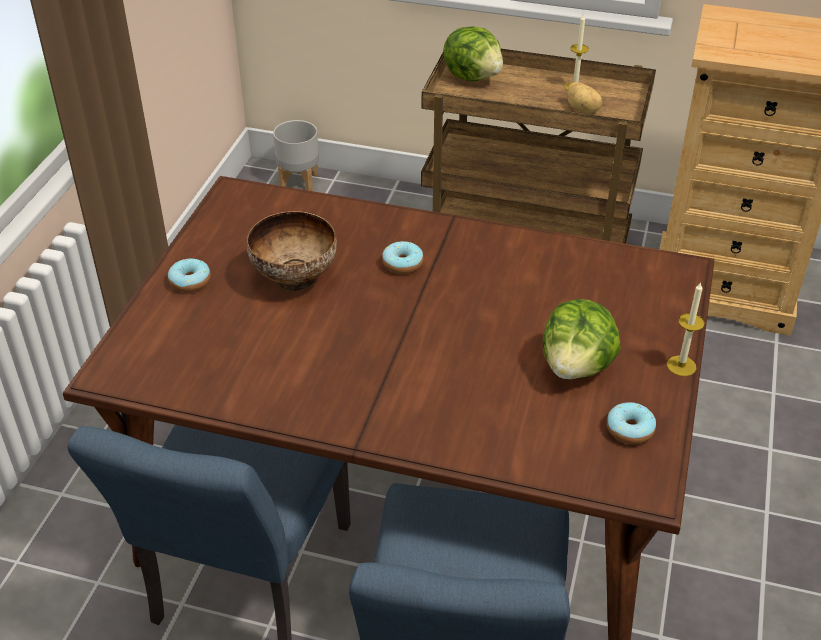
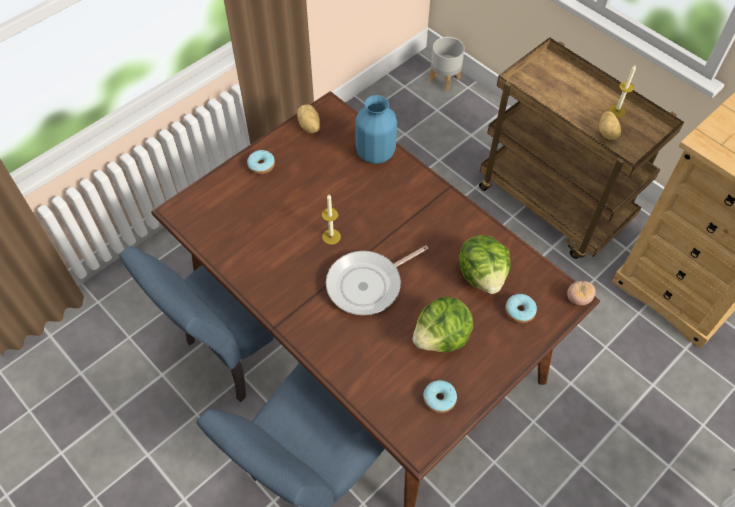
camera: 30 degrees right, 15 degrees up
bowl [247,211,337,291] -> none
donut [382,241,423,274] -> donut moved to [505,294,537,323]
lettuce [443,26,503,81] -> lettuce moved to [459,235,511,294]
candle [667,282,705,376] -> candle moved to [322,195,341,245]
none -> potato [297,105,320,133]
none -> frying pan [326,245,429,315]
none -> blue vase [355,95,397,164]
none -> tomato [567,281,596,305]

